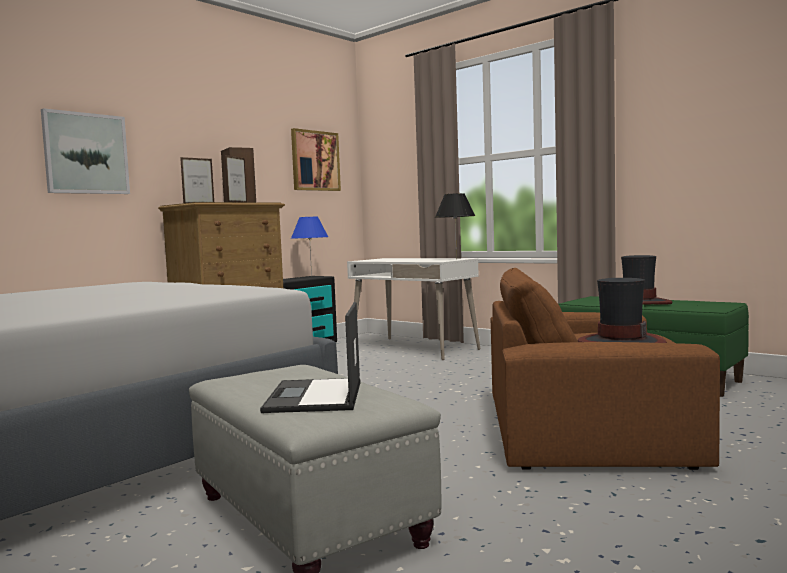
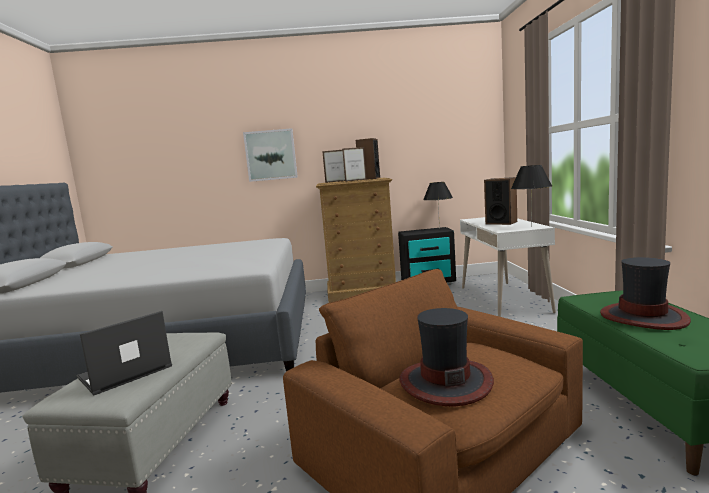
camera: 45 degrees right, 5 degrees up
picture [291,128,341,191] -> none
blue table lamp [291,217,328,277] -> black table lamp [423,182,453,229]
none -> speaker [484,177,517,225]

